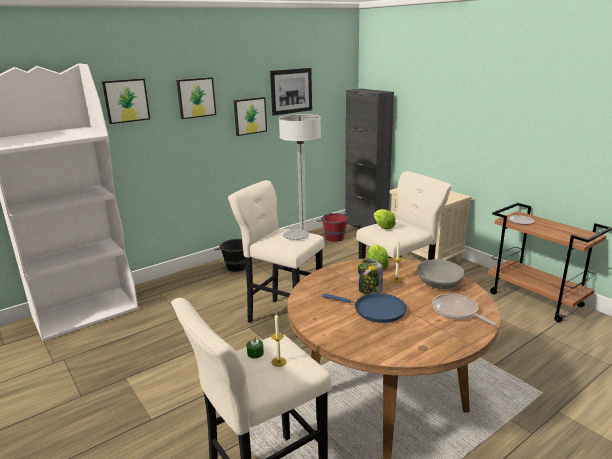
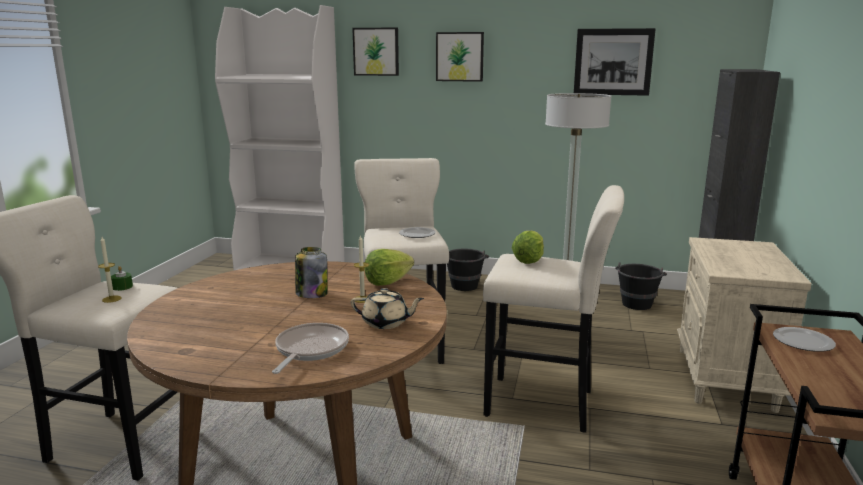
camera: 50 degrees right, 5 degrees down
picture [234,97,267,136] -> none
red bucket [317,212,349,242] -> black bucket [615,262,667,310]
blue frying pan [322,293,406,323] -> none
grey bowl [417,259,464,289] -> beige teapot [351,288,424,329]

